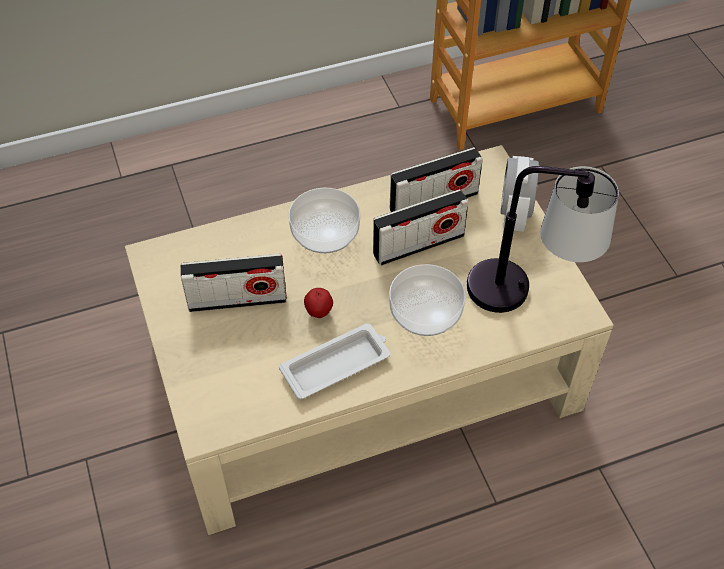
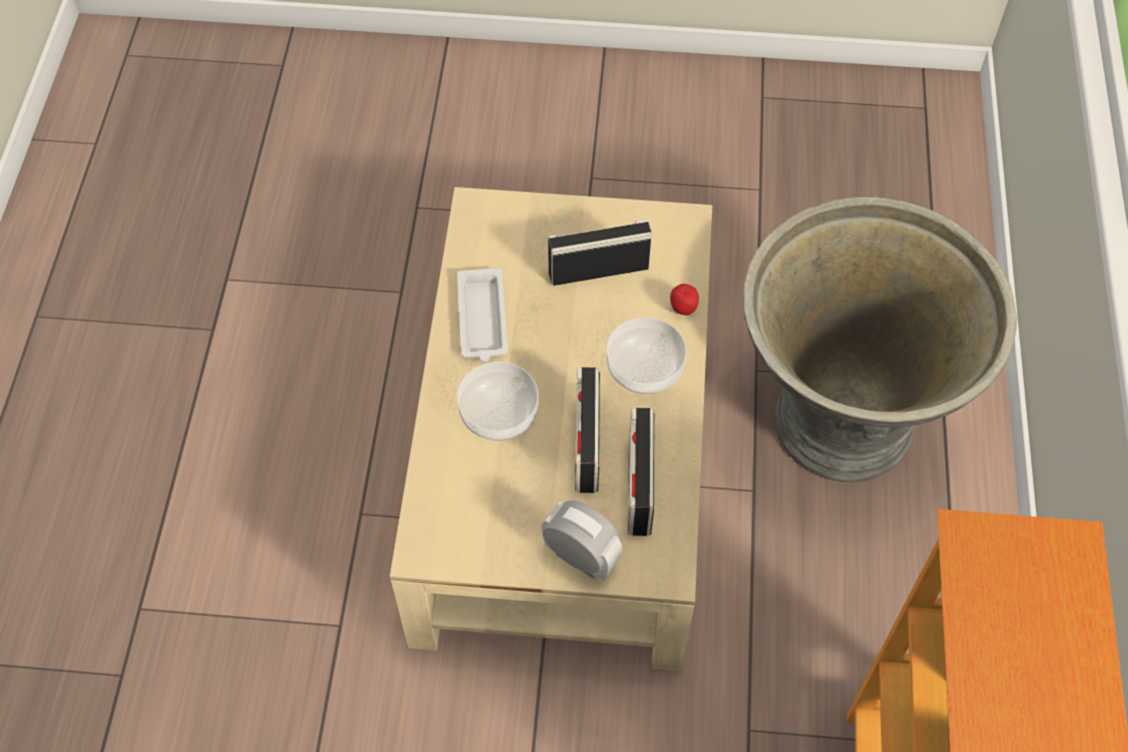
camera: 115 degrees right, 5 degrees up
radio [181,254,287,312] -> radio turned 60 degrees clockwise [548,219,652,286]
apple [304,288,333,318] -> apple moved to [670,284,699,315]
table lamp [467,166,619,313] -> none
none -> grey planter [743,197,1017,483]

